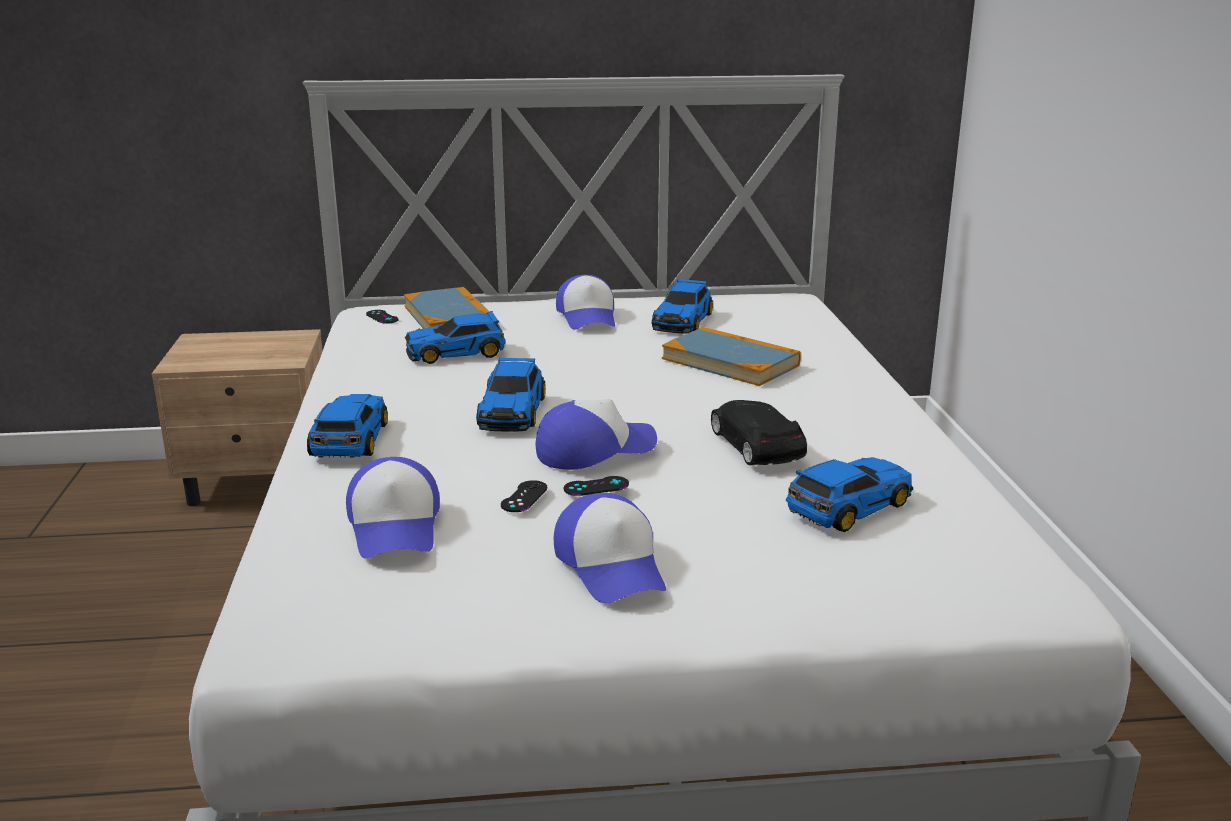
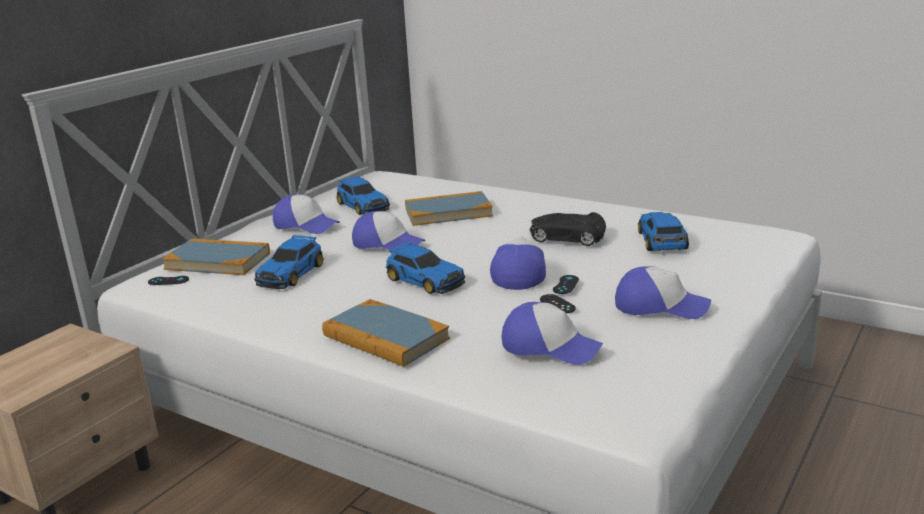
camera: 50 degrees left, 0 degrees up
toy car [307,394,388,458] -> book [322,299,450,367]
none -> cap [352,211,425,252]

